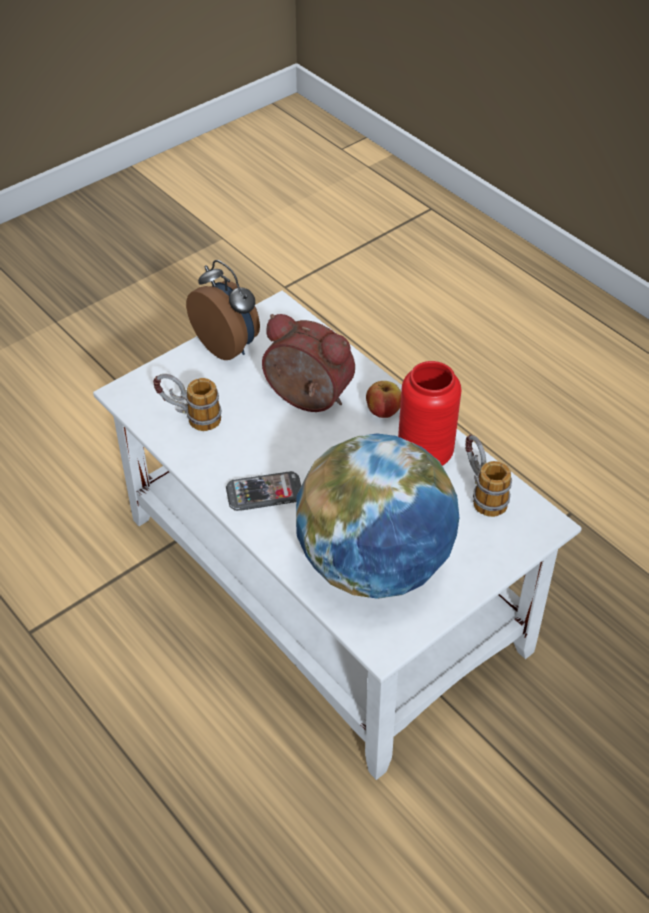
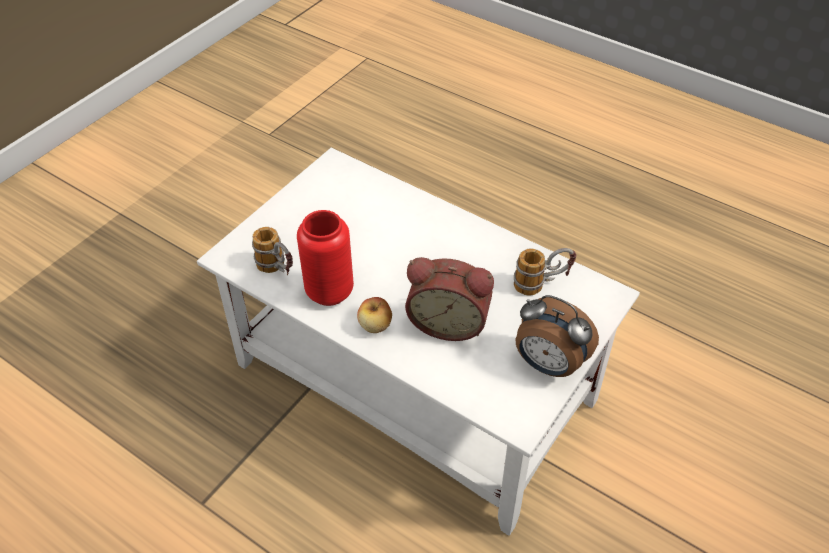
camera: 165 degrees right, 0 degrees up
phone [226,471,301,511] -> none
globe [296,434,459,599] -> none

